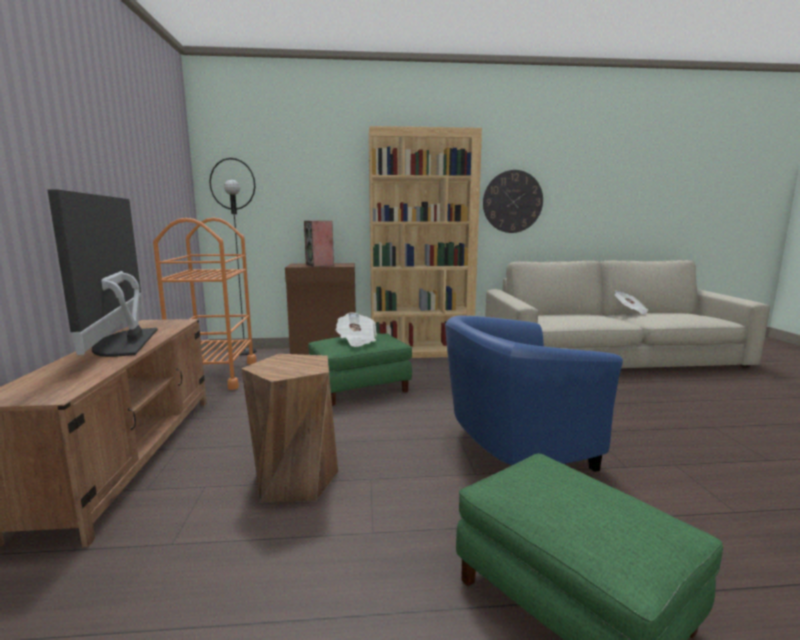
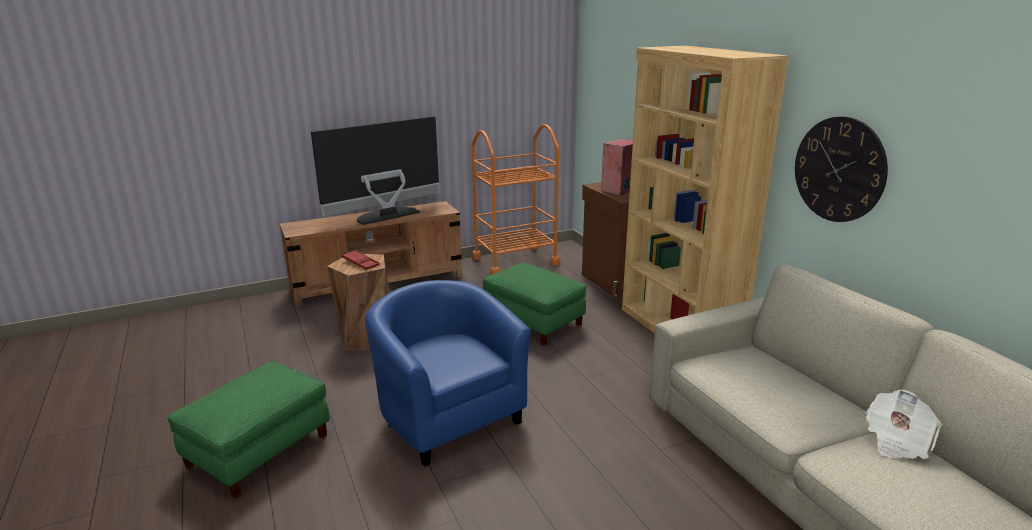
camera: 70 degrees right, 10 degrees up
black floor lamp [209,158,256,355] -> none
newspaper [336,313,377,347] -> none
none -> red tray [342,250,380,270]

